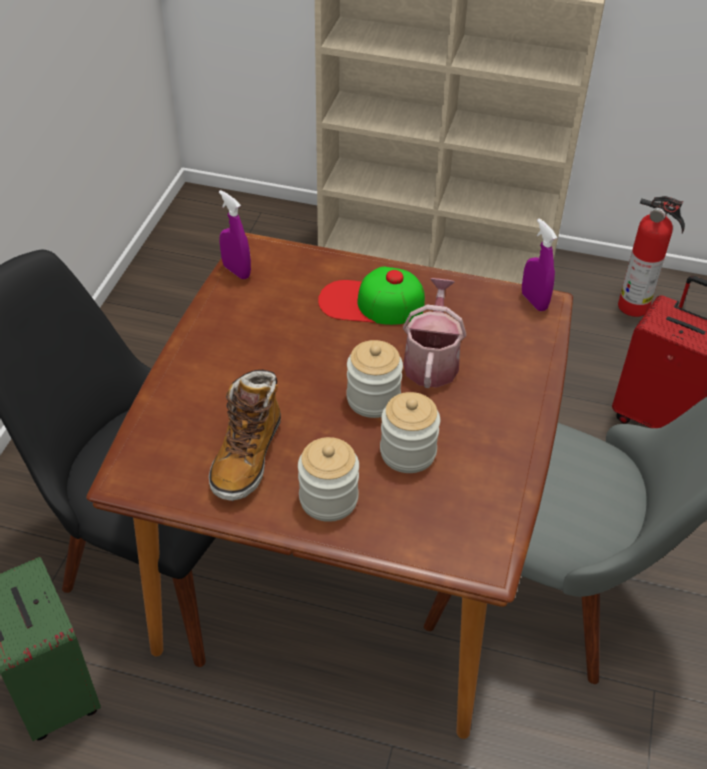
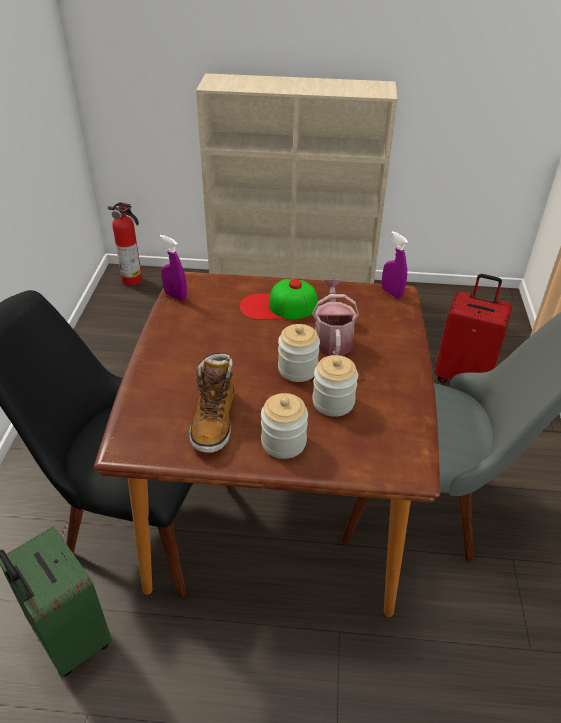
camera: 10 degrees left, 5 degrees down
fire extinguisher [618,196,685,317] -> fire extinguisher moved to [108,202,142,286]

